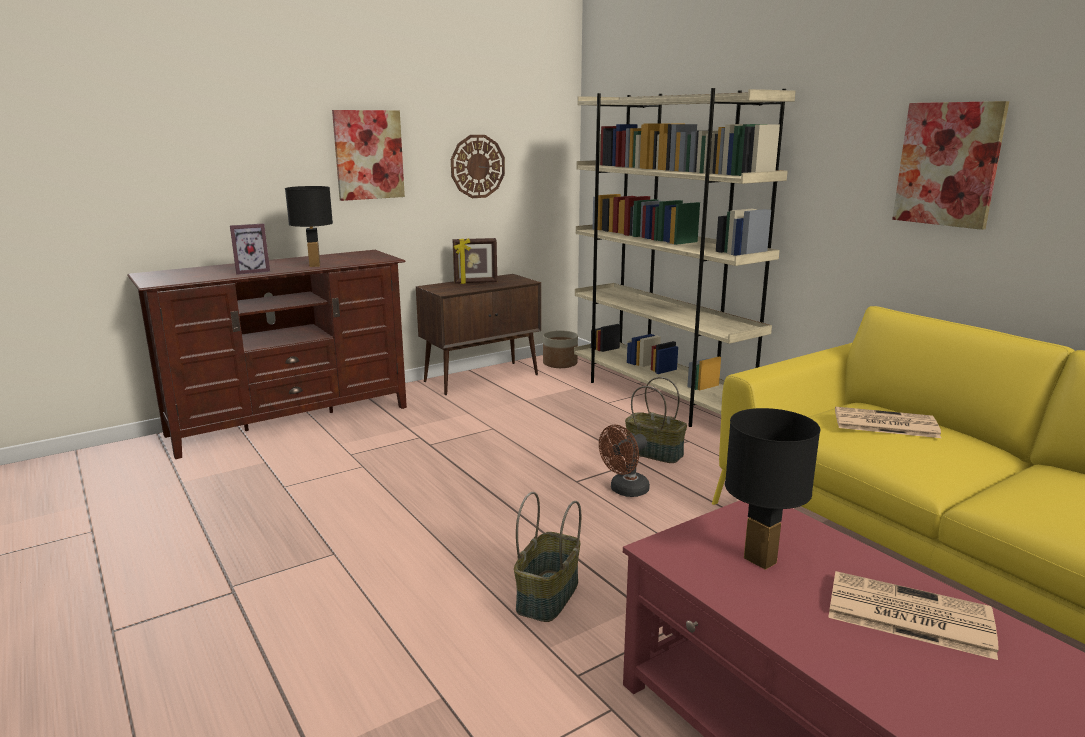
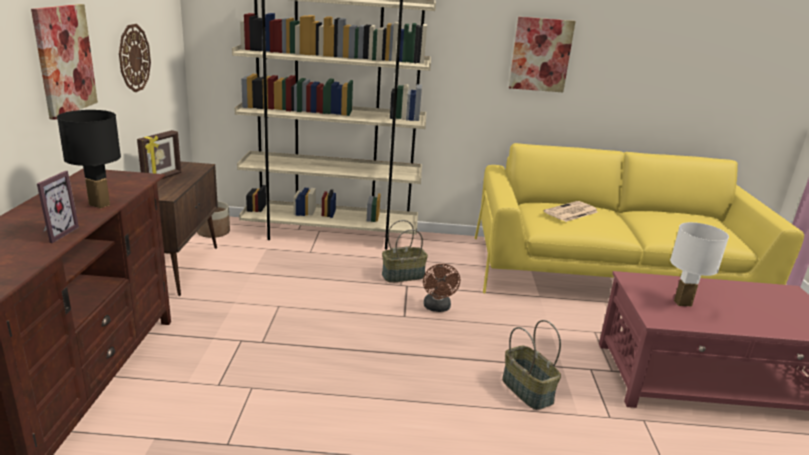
camera: 55 degrees left, 5 degrees up
black table lamp [725,408,820,570] -> white table lamp [670,222,729,306]
newspaper [828,571,998,660] -> none

